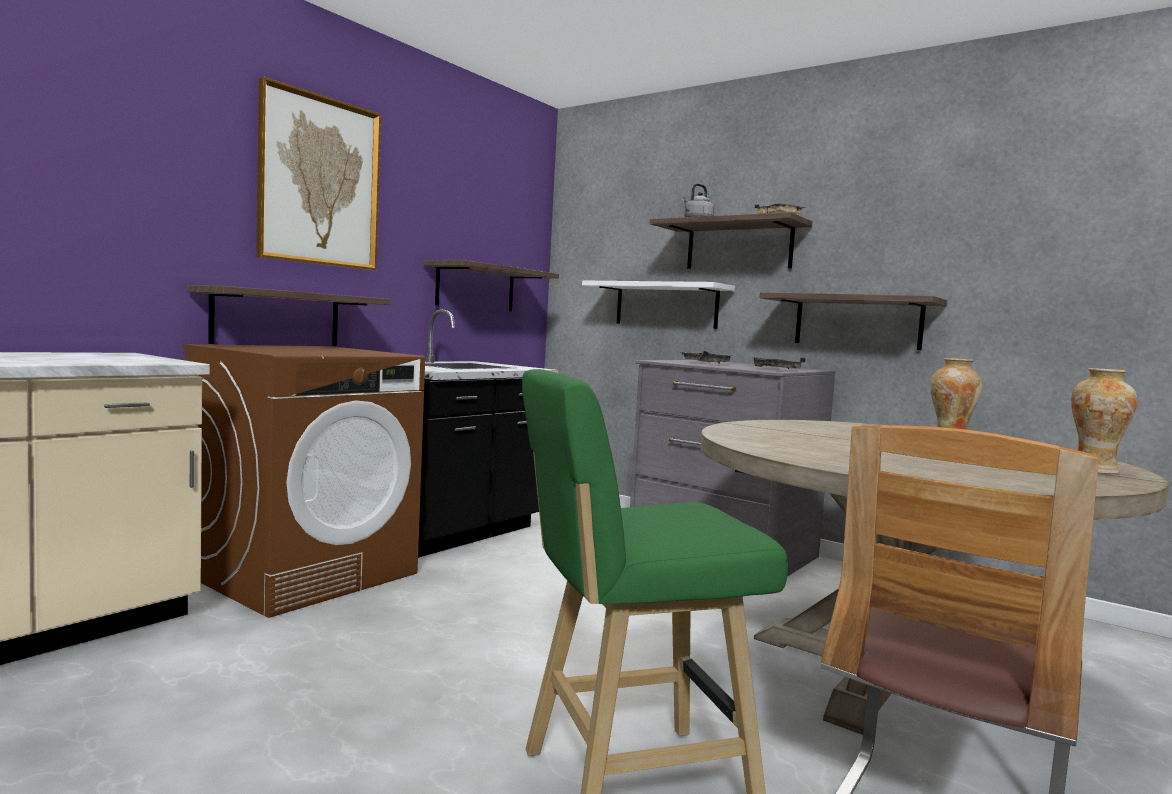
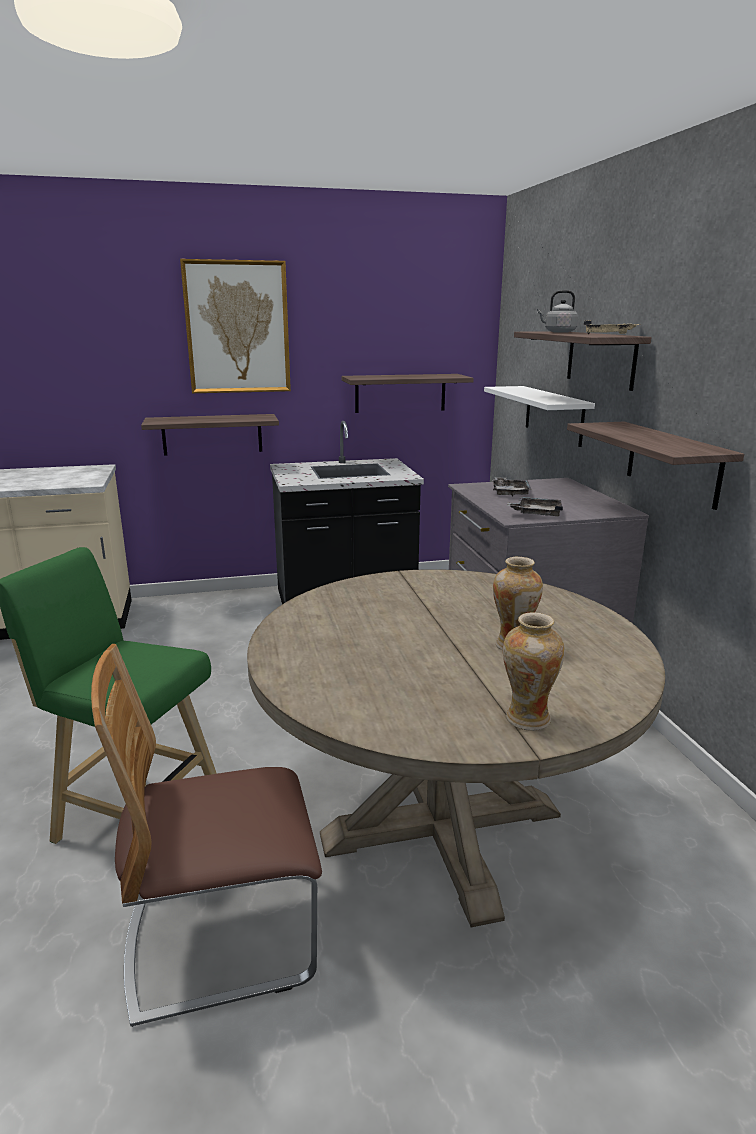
camera: 40 degrees right, 15 degrees up
brown washing machine [183,344,425,618] -> none

